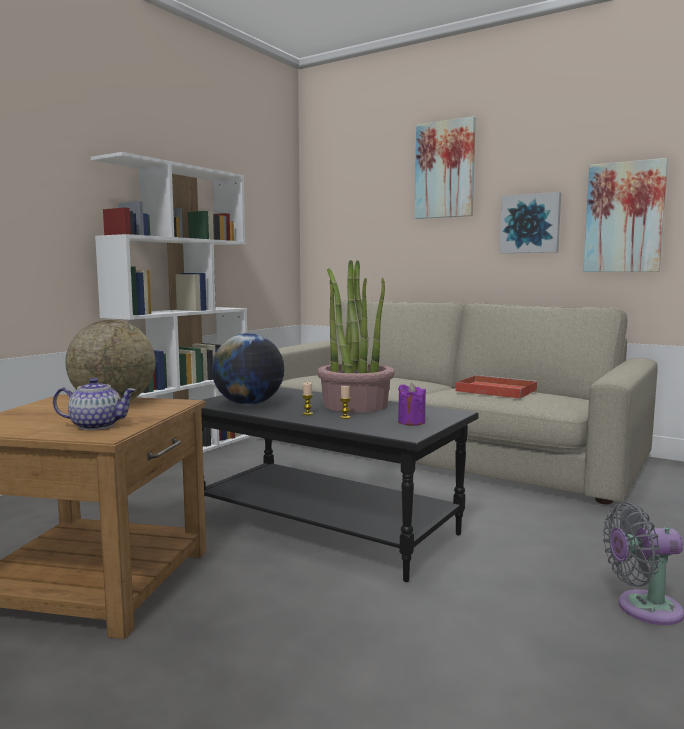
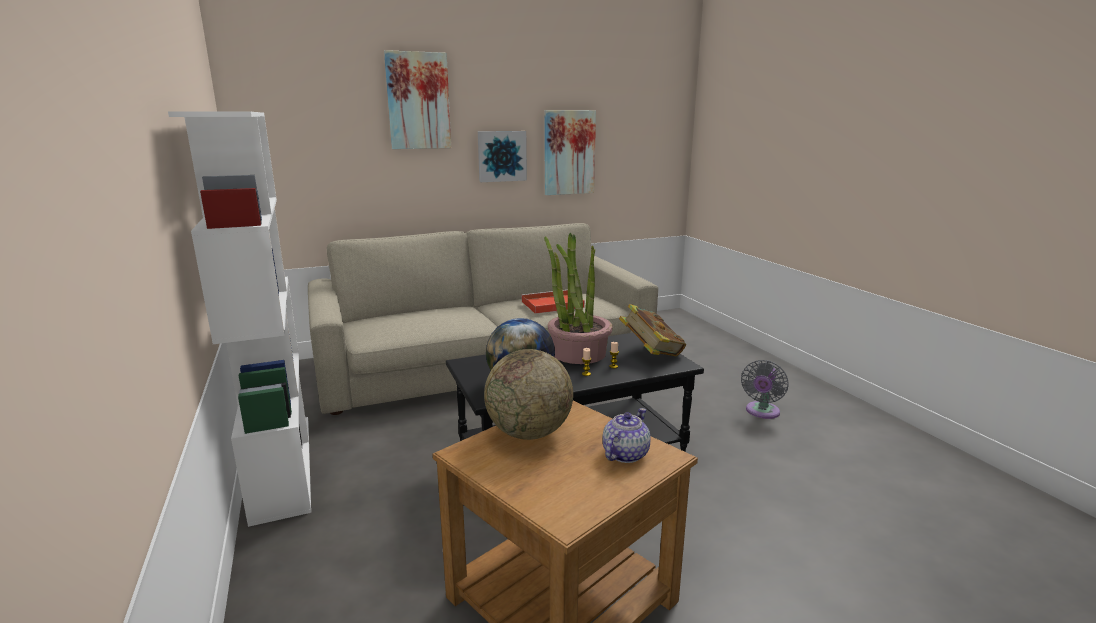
camera: 55 degrees left, 10 degrees up
purple candle [398,383,426,426] -> book [619,304,686,356]

